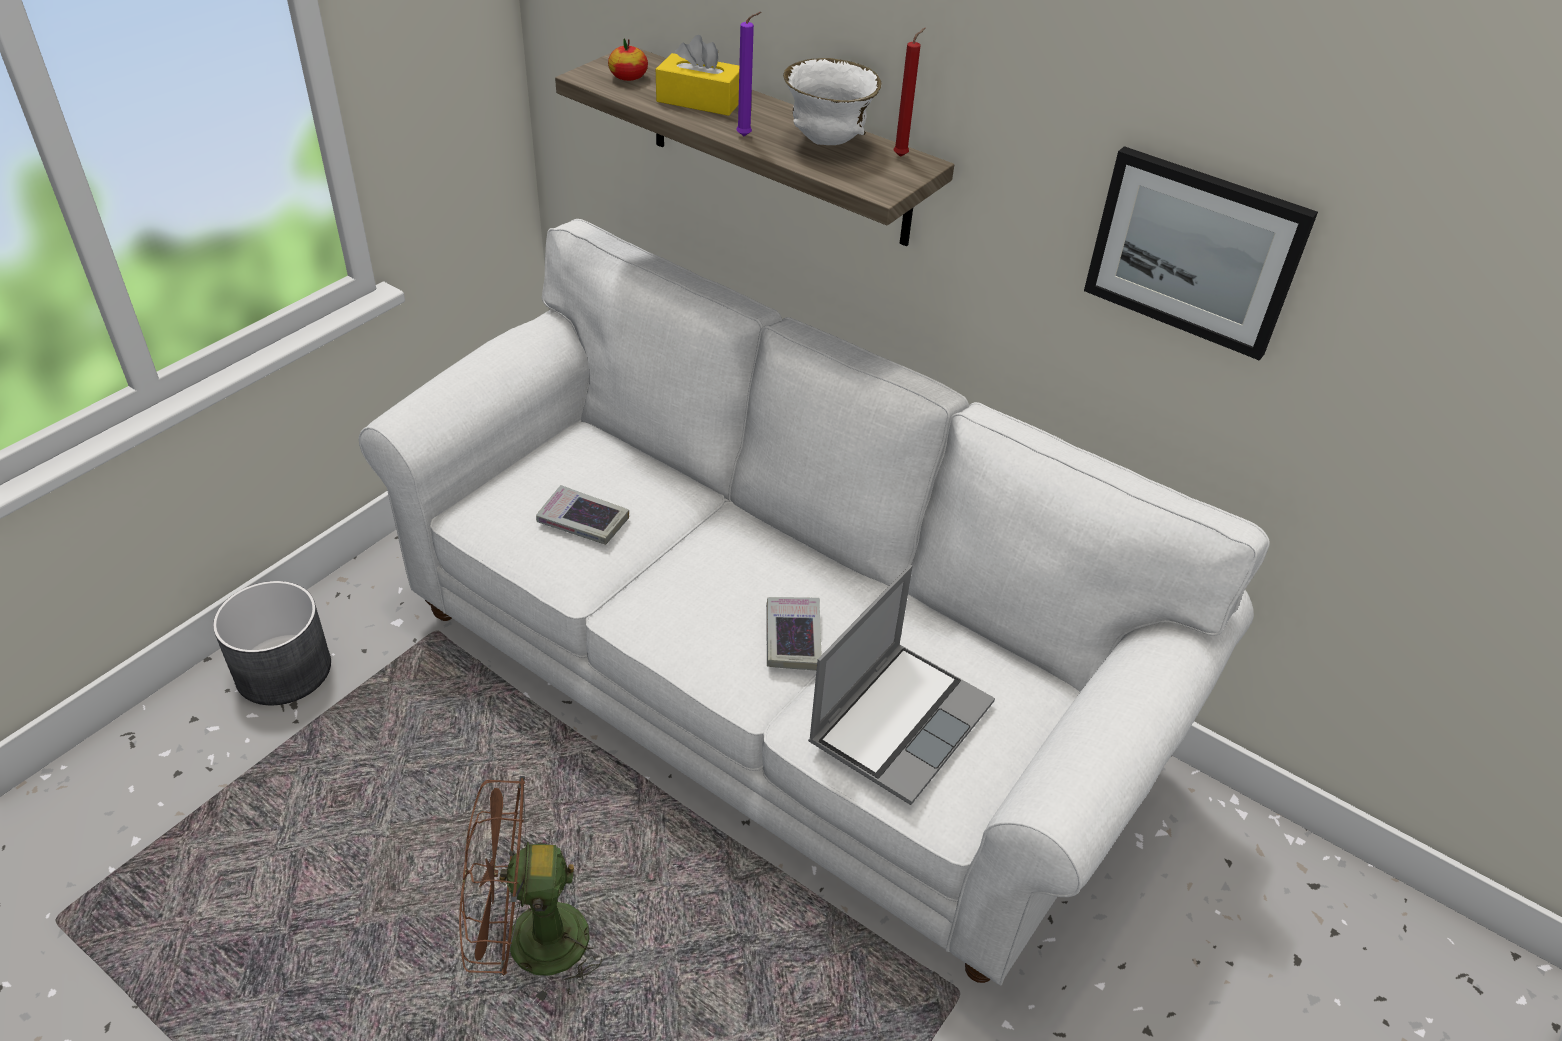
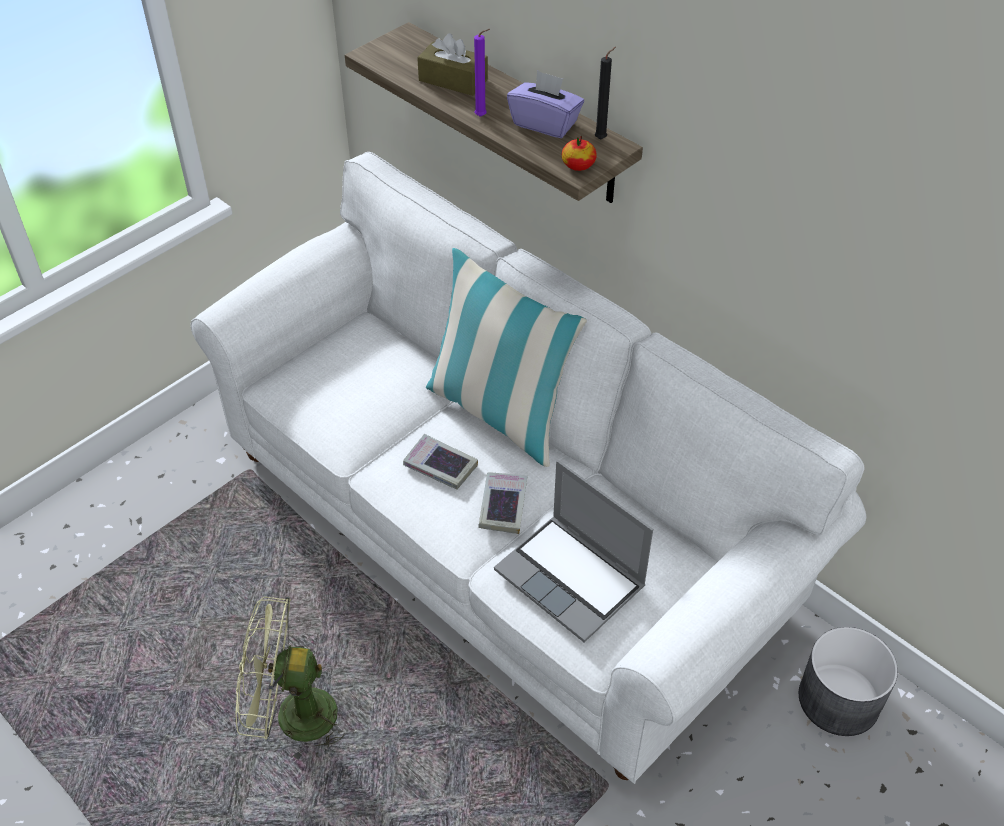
camera: 10 degrees right, 5 degrees up
grey planter [213,581,331,705] -> grey planter moved to [799,627,898,736]
brown fan [459,776,603,1005] -> green fan [236,596,344,763]
book [536,485,629,545] -> book moved to [403,434,478,490]
apple [608,39,648,81] -> apple moved to [562,136,597,171]
yellow tissue box [656,35,739,116] -> brown tissue box [417,33,488,96]
white bowl [783,58,881,145] -> purple tissue box [507,70,584,138]
laptop [808,565,995,805] -> laptop turned 90 degrees clockwise [494,460,653,643]
red candle [894,28,926,157] -> black candle [595,47,616,139]
picture [1084,146,1318,361] -> none
none -> pillow [426,248,587,467]

